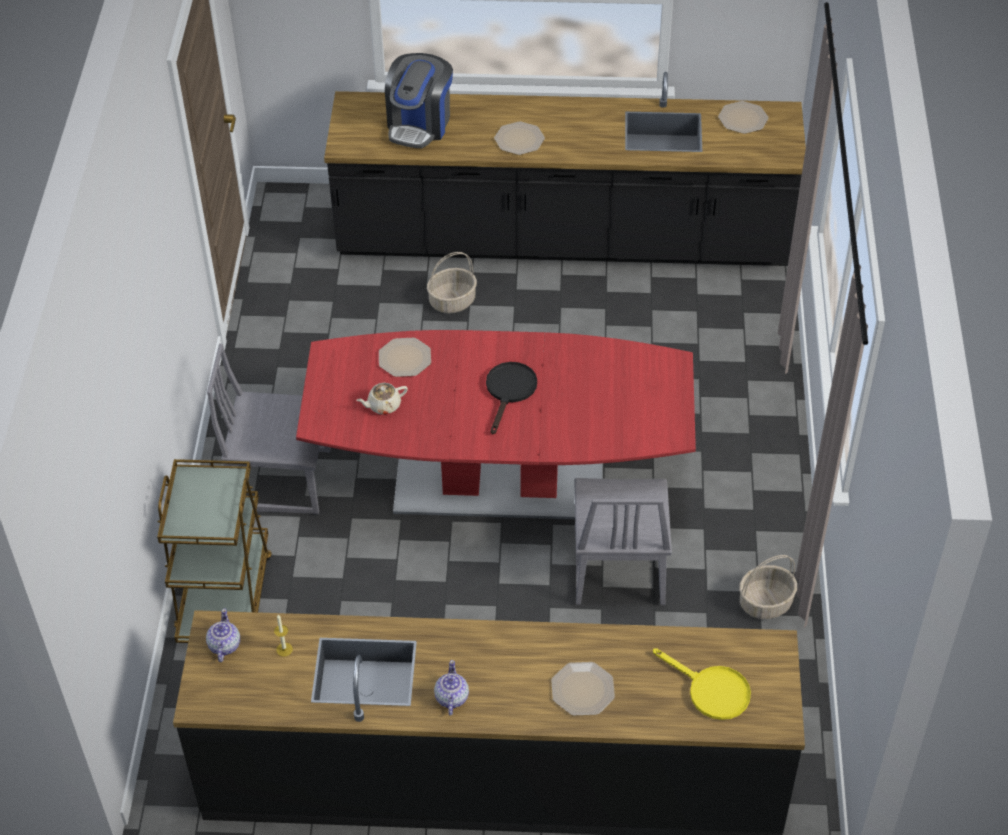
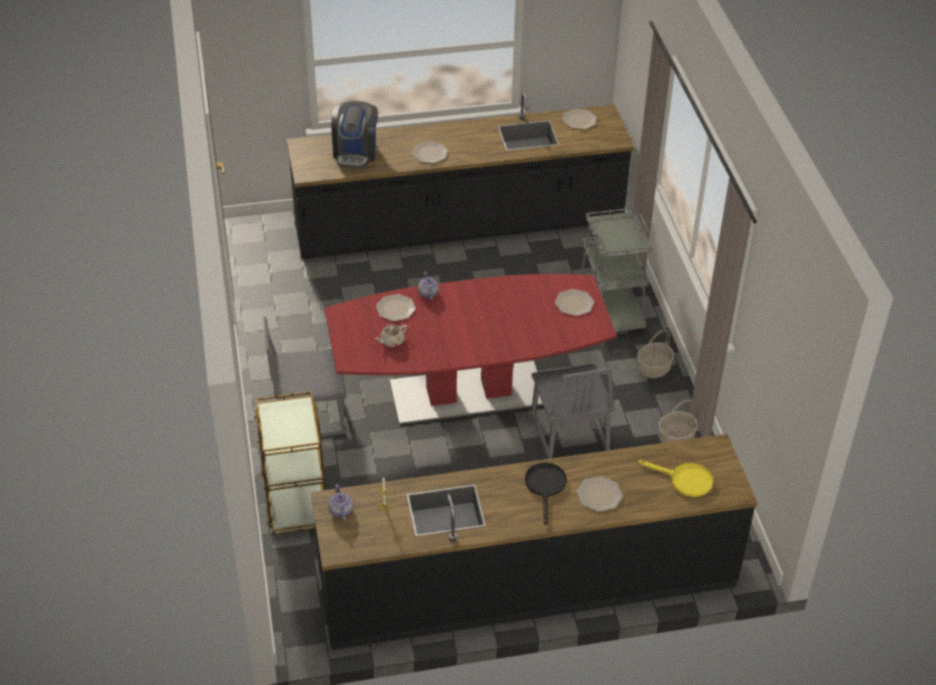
camera: 15 degrees left, 5 degrees down
basket [427,252,477,313] -> basket moved to [637,329,674,378]
teapot [434,660,469,716] -> teapot moved to [418,271,439,300]
black frying pan [486,362,537,435] -> black frying pan moved to [525,462,567,525]
none -> plate [555,289,595,316]
none -> grey cart [577,208,651,332]

